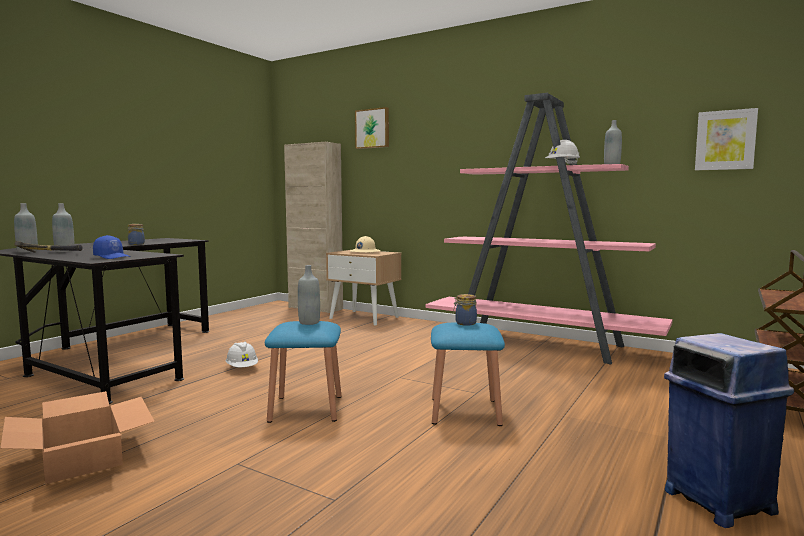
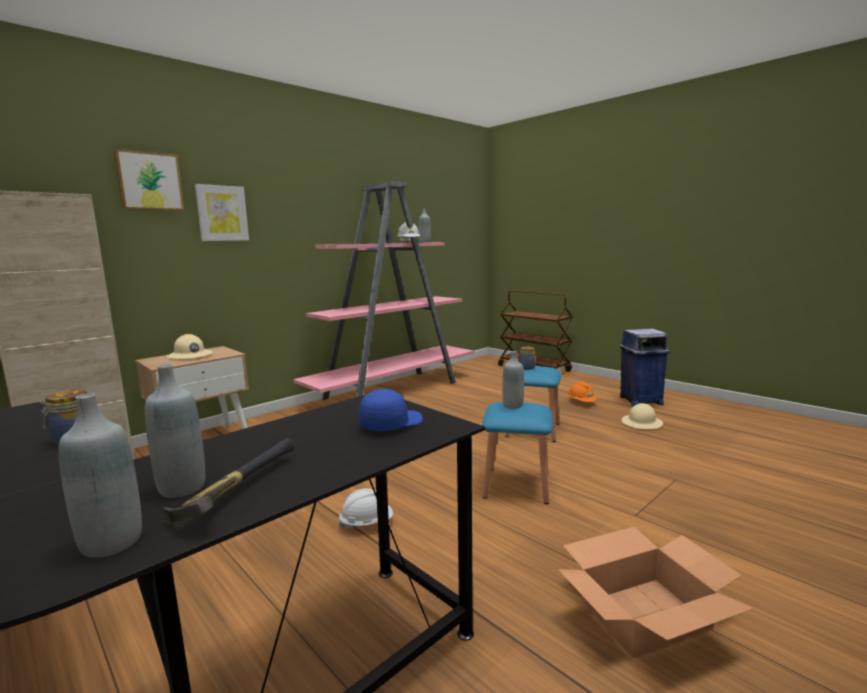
camera: 75 degrees left, 5 degrees up
picture [695,108,758,170] -> picture moved to [195,184,249,241]
none -> orange hard hat [568,382,597,402]
none -> beige hard hat [622,403,663,429]

